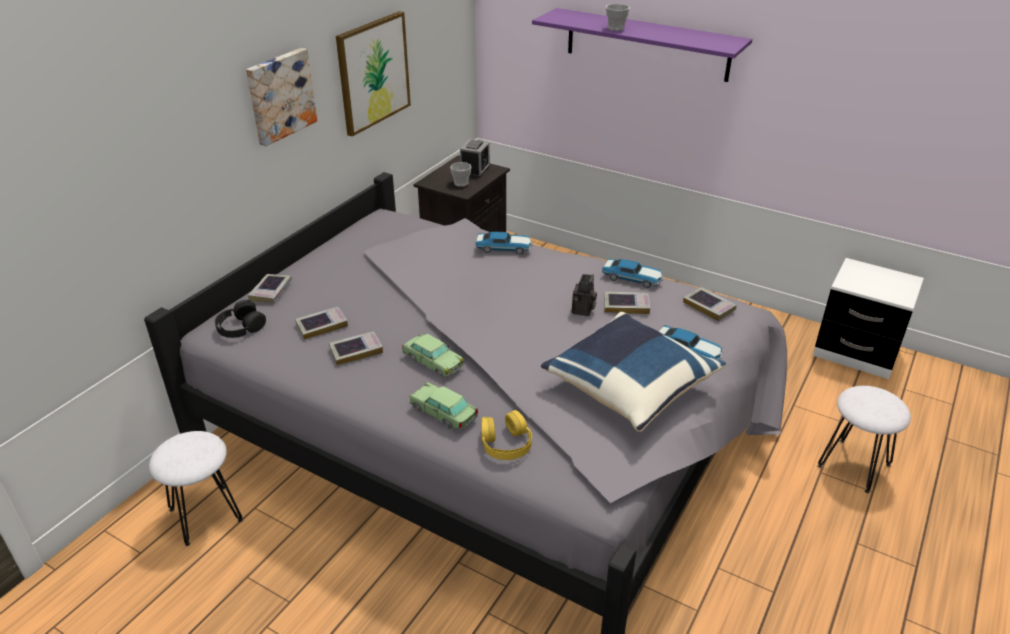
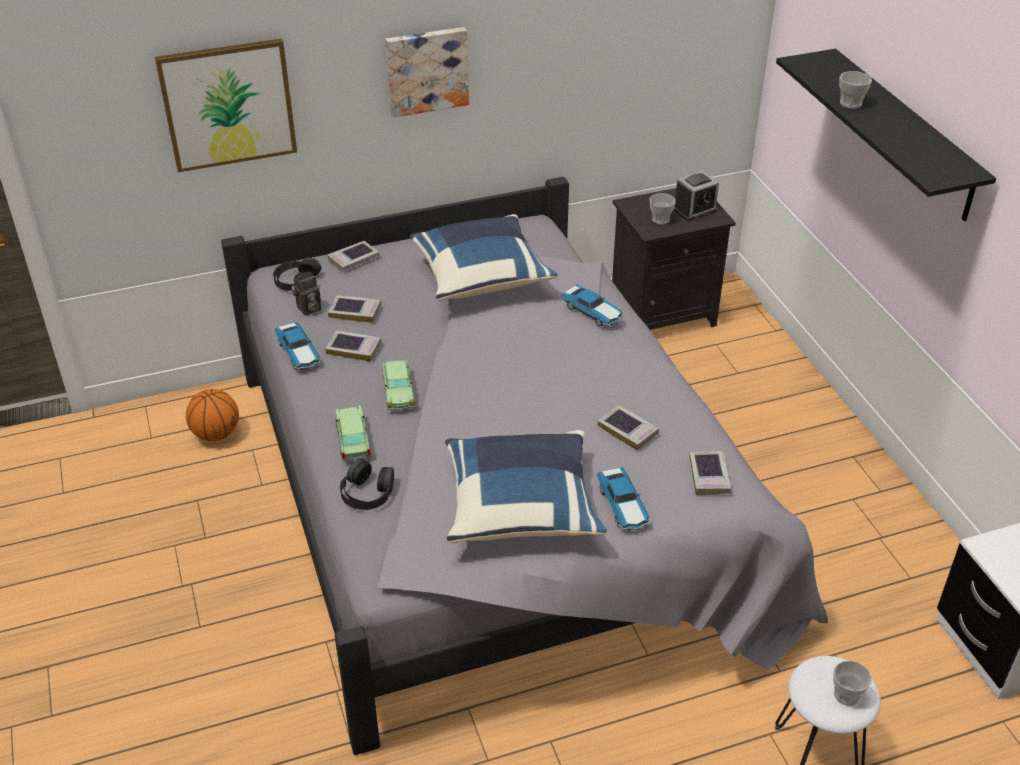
camera: 40 degrees right, 5 degrees up
white stool [149,431,243,546] -> basketball [186,389,239,441]
picture [336,11,411,137] -> picture moved to [155,39,297,172]
yellow headphones [481,410,532,460] -> black headphones [340,458,394,510]
purple shelf [532,8,752,82] -> black shelf [776,49,996,221]
camera [572,274,597,316] -> camera moved to [292,272,321,316]
toy car [602,258,663,288] -> toy car moved to [275,322,321,370]
none -> blue pillow [409,214,558,301]
none -> cup [833,661,872,706]

